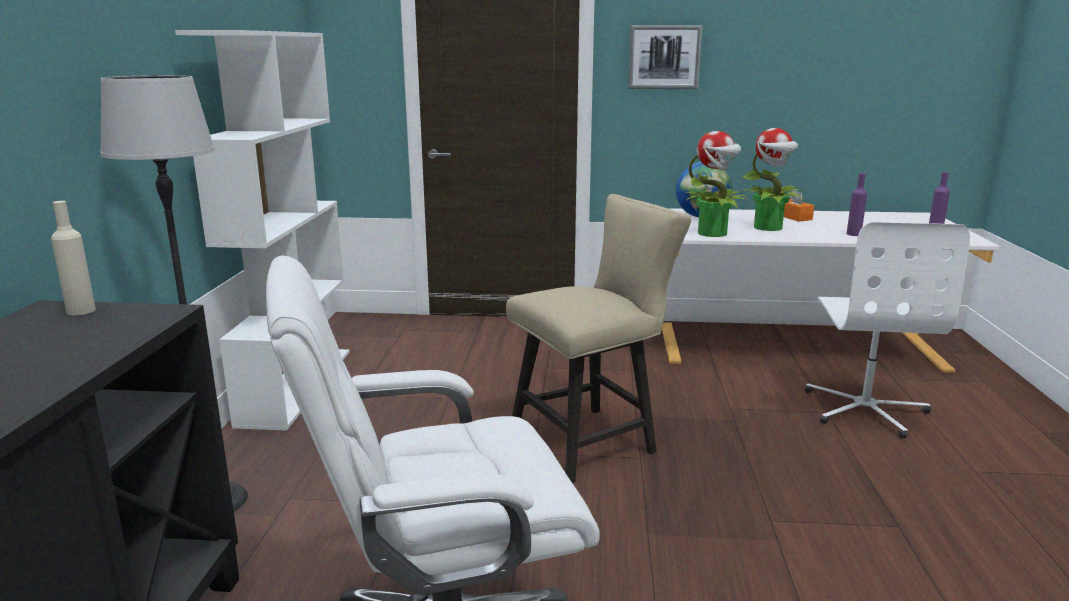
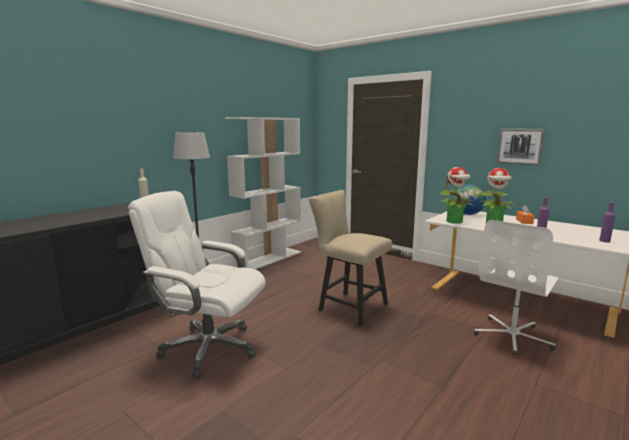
camera: 35 degrees right, 5 degrees down
beige chair [506,194,691,483] -> beige chair turned 150 degrees counterclockwise [309,190,392,326]
picture [628,25,702,89] -> picture moved to [496,129,545,166]

